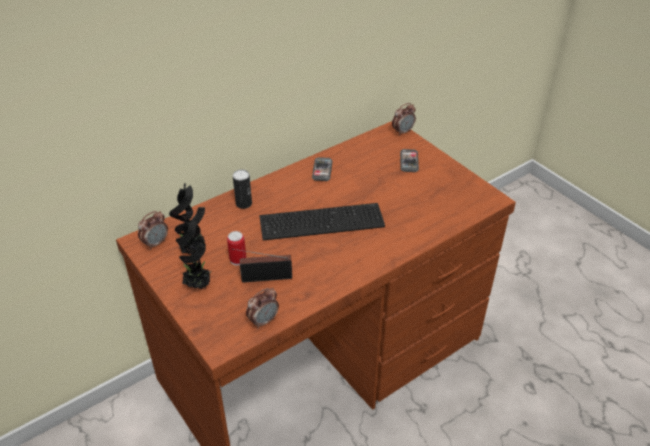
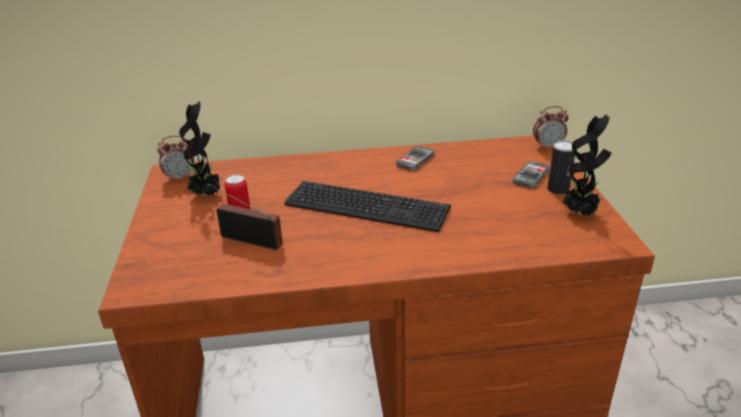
camera: 30 degrees right, 10 degrees down
potted plant [176,217,212,289] -> potted plant moved to [562,115,612,216]
can [233,169,252,209] -> can moved to [547,141,575,195]
alarm clock [246,288,279,329] -> none

